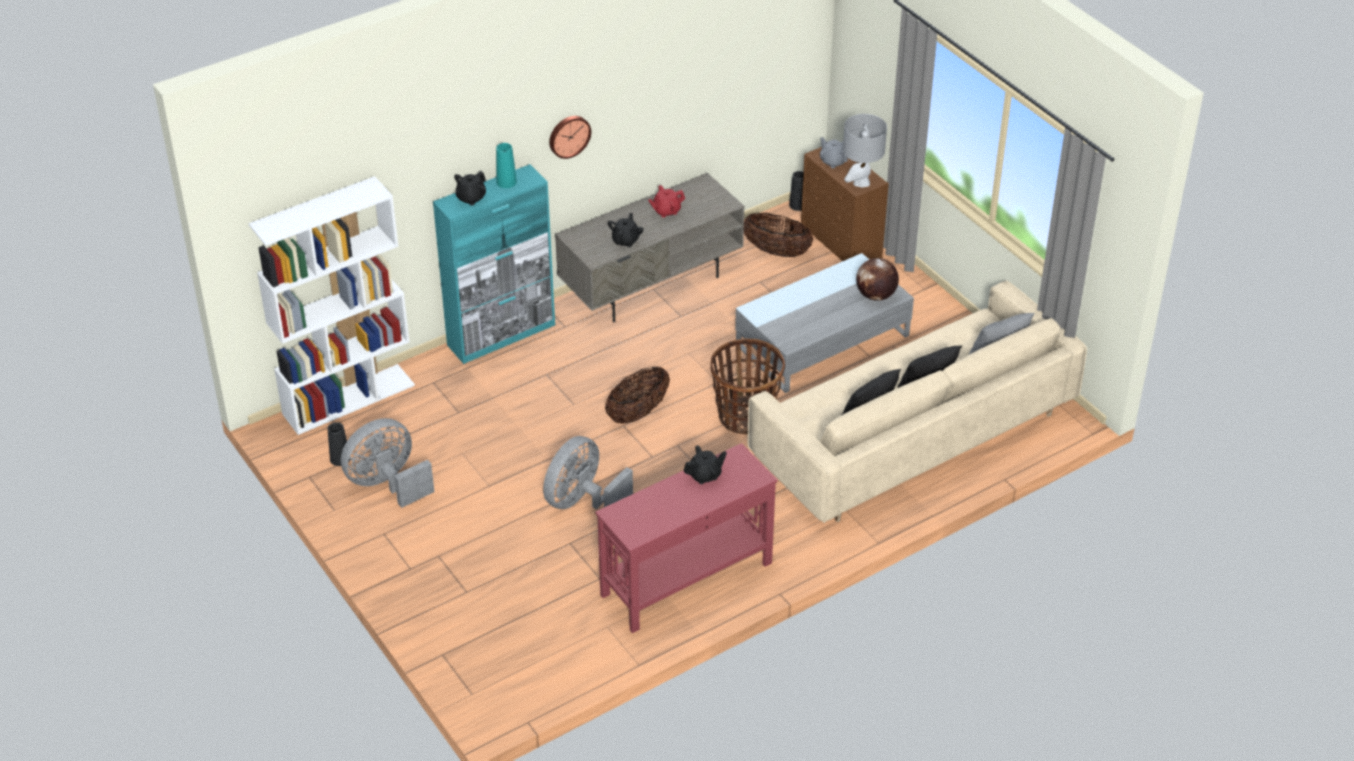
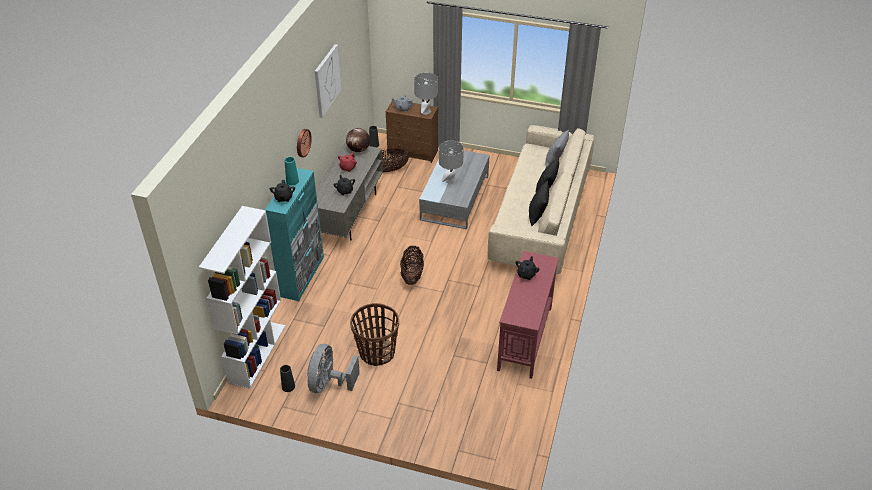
camera: 40 degrees left, 0 degrees up
grey fan [543,436,633,509] -> none
basket [710,338,785,435] -> basket moved to [350,303,399,366]
globe [856,258,899,301] -> globe moved to [346,128,370,152]
none -> picture [315,44,342,118]
none -> grey table lamp [439,141,464,183]

